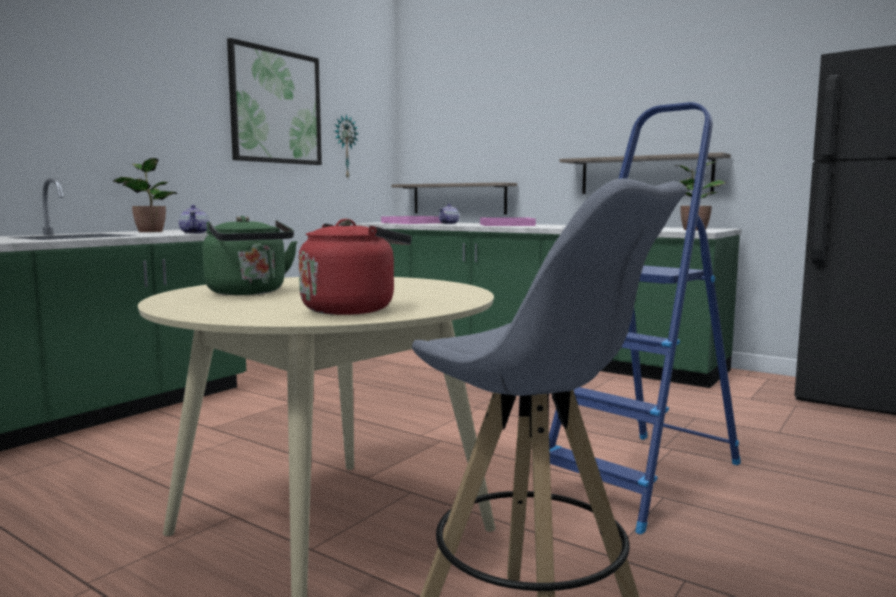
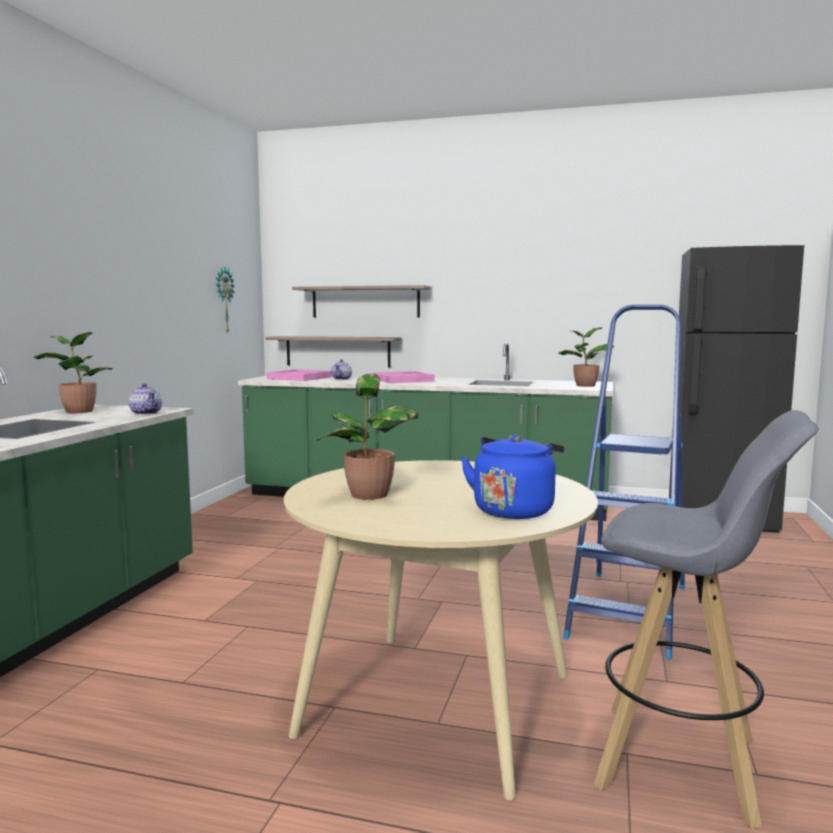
camera: 20 degrees left, 0 degrees up
green kettle [202,216,297,295] -> potted plant [317,374,418,500]
picture [227,38,322,165] -> none
red kettle [299,219,412,315] -> blue kettle [461,435,564,519]
shelf [559,152,731,194] -> shelf moved to [292,285,431,317]

